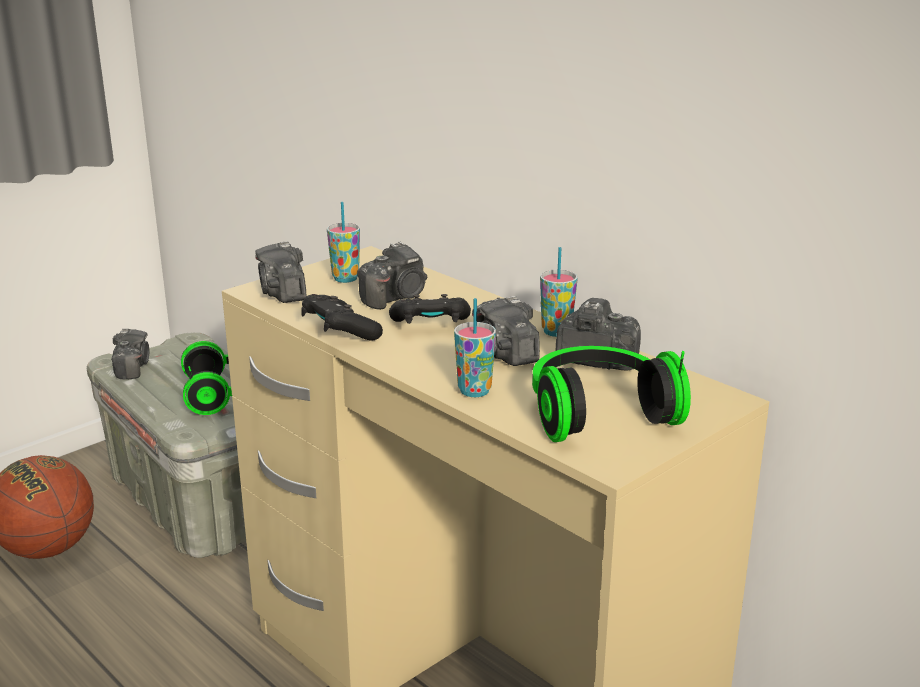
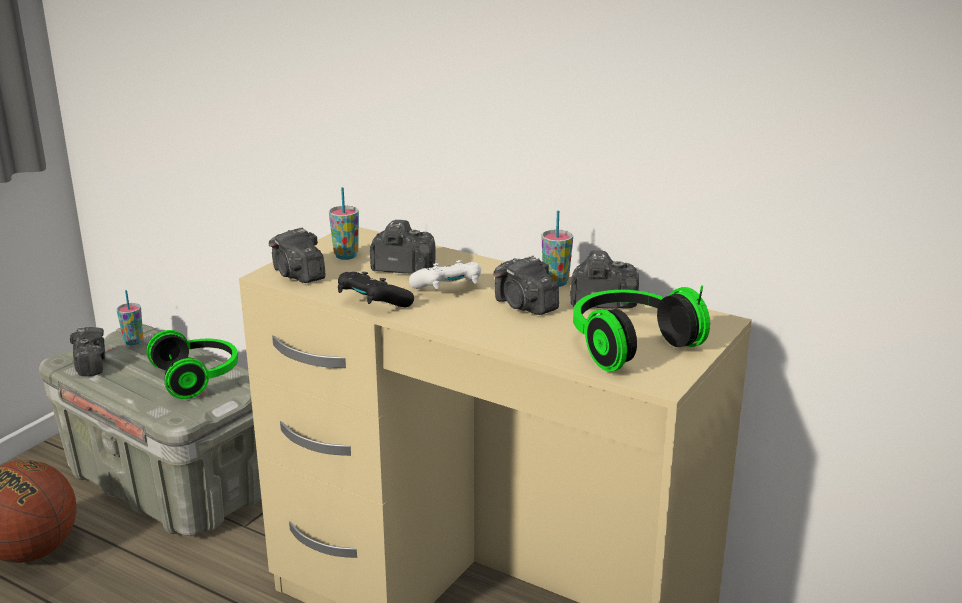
camera: 15 degrees left, 0 degrees up
camera [357,241,427,310] -> camera turned 120 degrees counterclockwise [370,220,436,274]
black game controller [389,294,471,324] -> white game controller [409,260,481,289]
cup [454,298,496,397] -> cup moved to [116,290,143,345]

